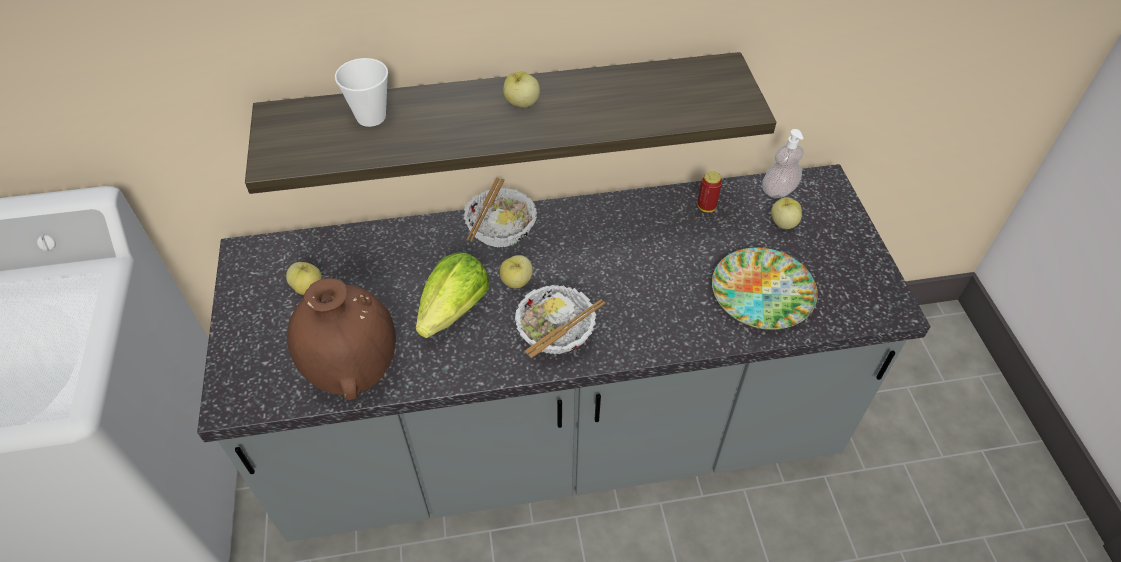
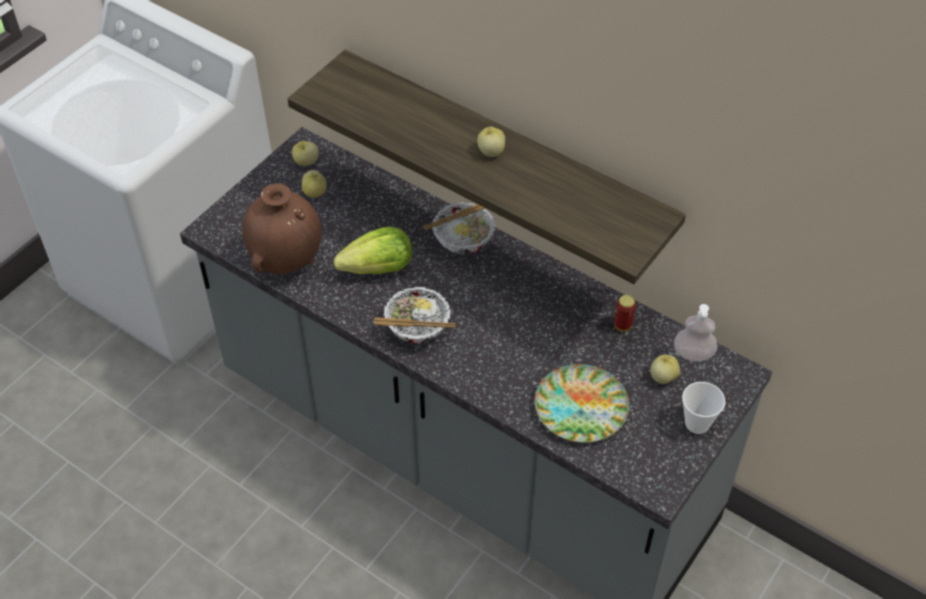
camera: 45 degrees right, 0 degrees up
cup [335,58,388,127] -> cup moved to [682,382,725,434]
apple [500,255,533,289] -> apple moved to [292,141,319,166]

